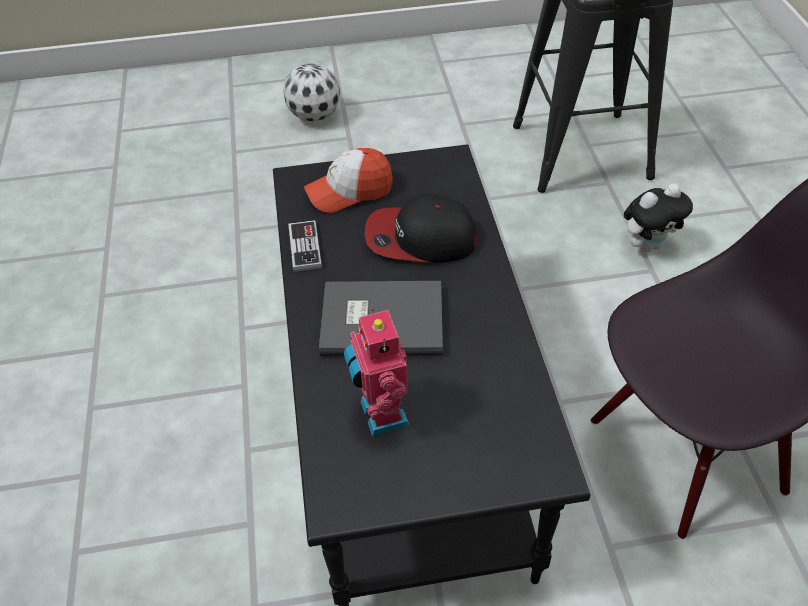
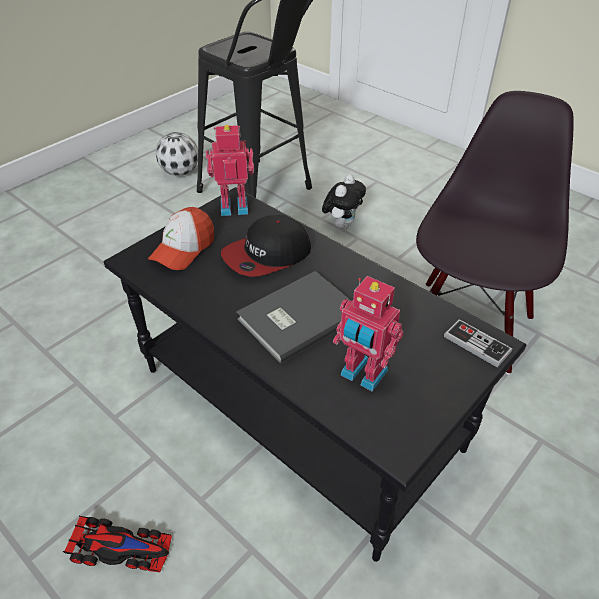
camera: 40 degrees left, 5 degrees down
football [283,63,340,122] -> football moved to [156,132,198,176]
game controller [288,220,322,272] -> game controller moved to [444,319,512,368]
none -> toy car [63,516,172,572]
none -> toy robot [206,125,254,216]

